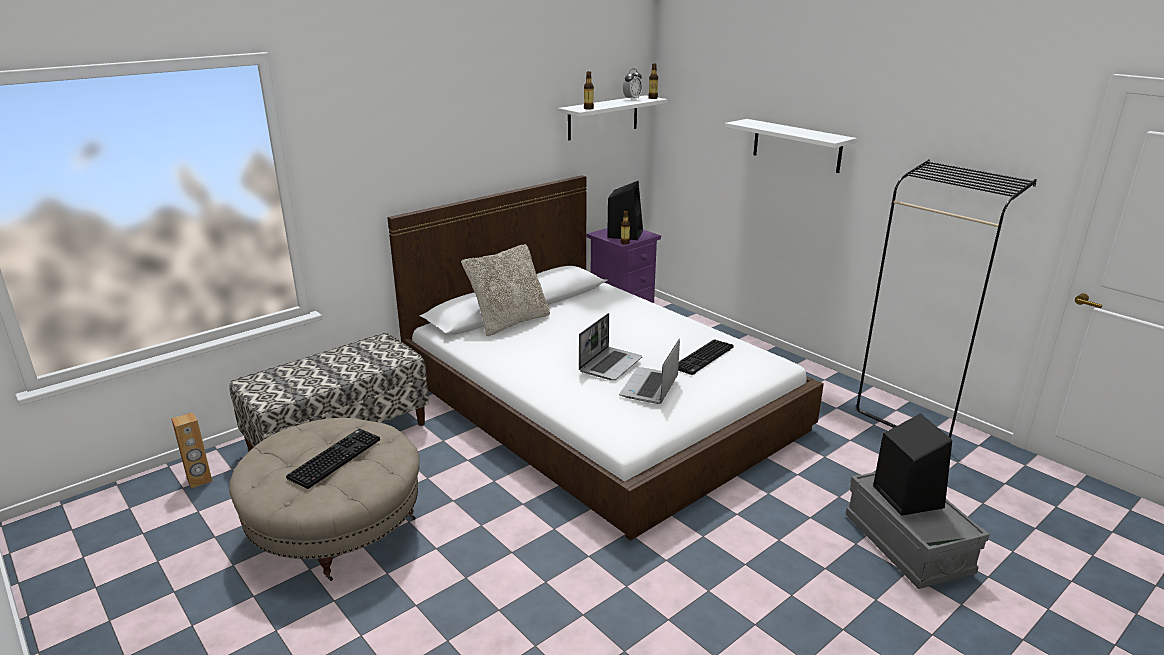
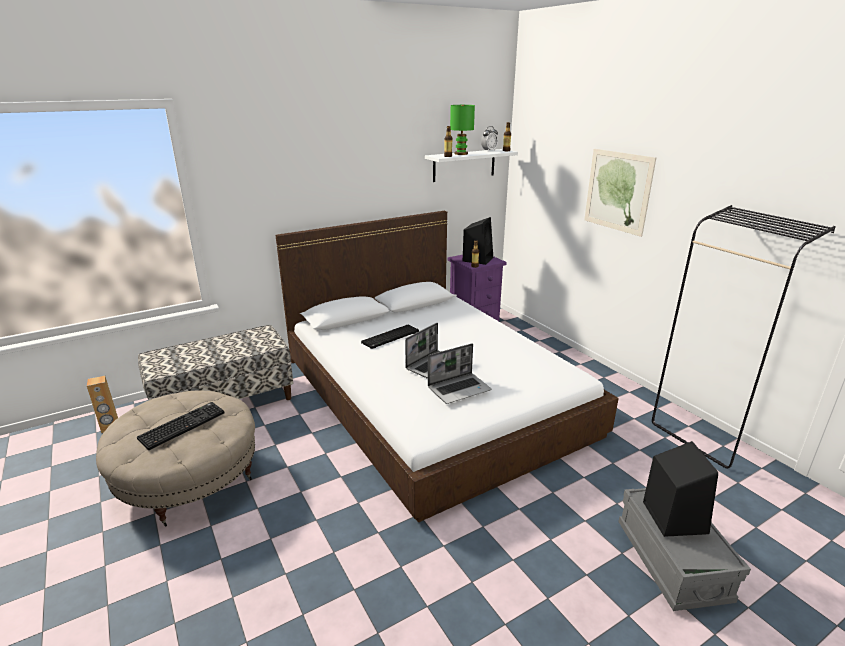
camera: 10 degrees right, 0 degrees up
beige pillow [461,244,550,336] -> none
laptop [619,339,680,404] -> laptop turned 150 degrees counterclockwise [428,344,491,404]
keyboard [678,339,733,375] -> keyboard moved to [361,325,419,349]
white shelf [725,119,857,173] -> picture [584,149,656,237]
none -> green table lamp [450,105,475,155]

